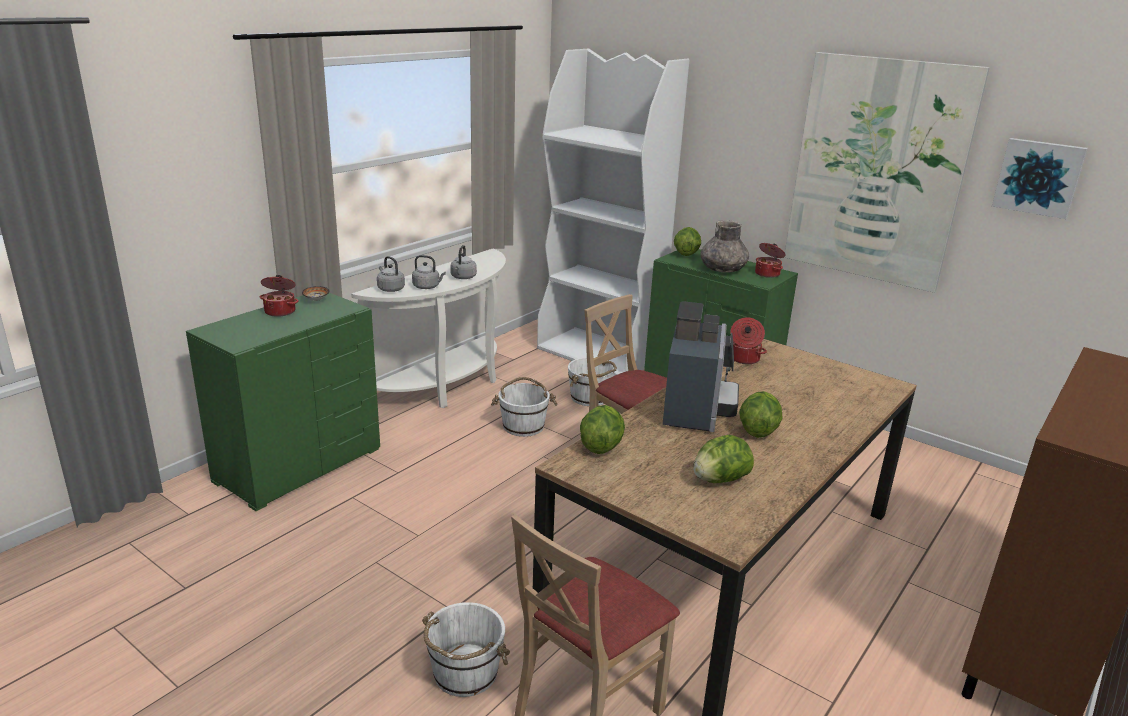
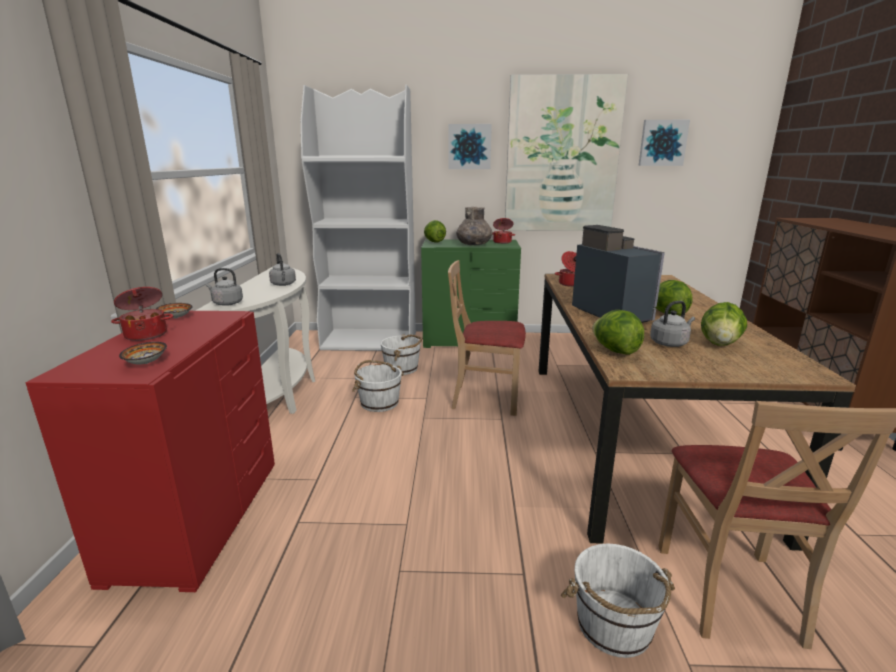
camera: 35 degrees left, 5 degrees down
green dresser [186,293,380,511] -> red dresser [26,311,275,592]
grey kettle [412,255,446,289] -> grey kettle moved to [650,301,695,347]
none -> bowl [119,342,167,364]
none -> picture [448,124,492,169]

